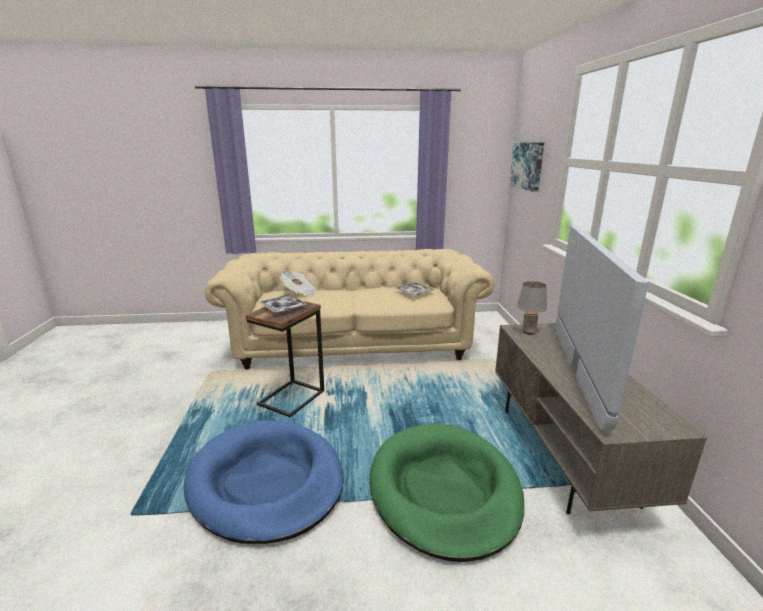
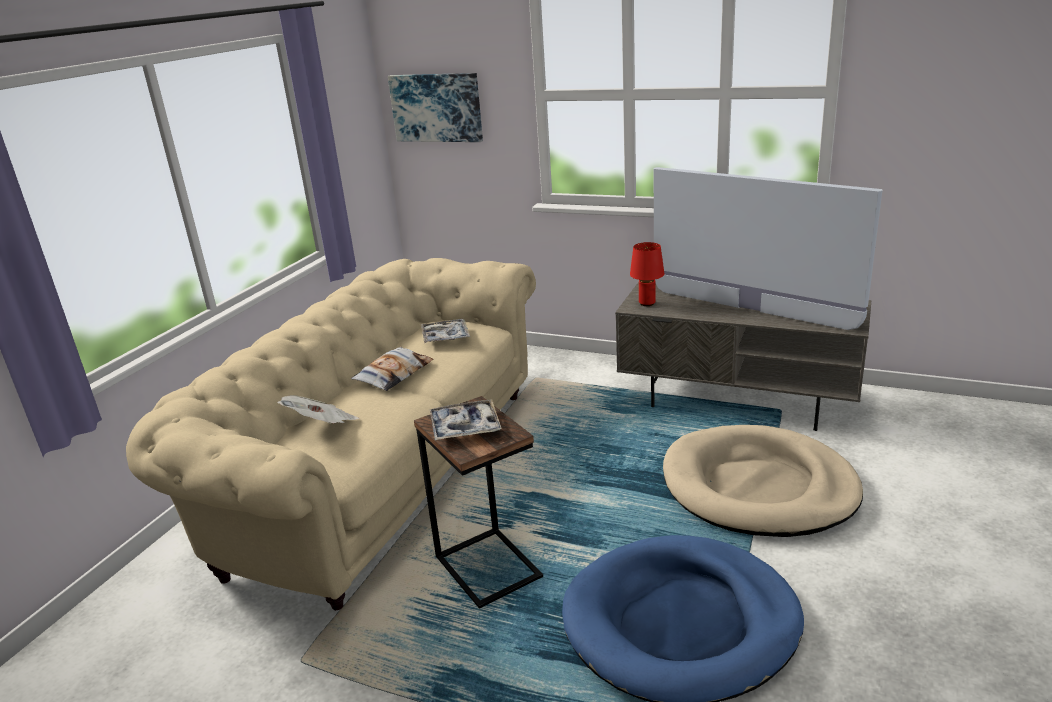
camera: 60 degrees left, 5 degrees up
green dog bed [369,423,524,562] -> beige dog bed [663,425,863,537]
grey table lamp [517,281,547,334] -> red table lamp [630,242,664,306]
none -> pillow [351,347,433,391]

